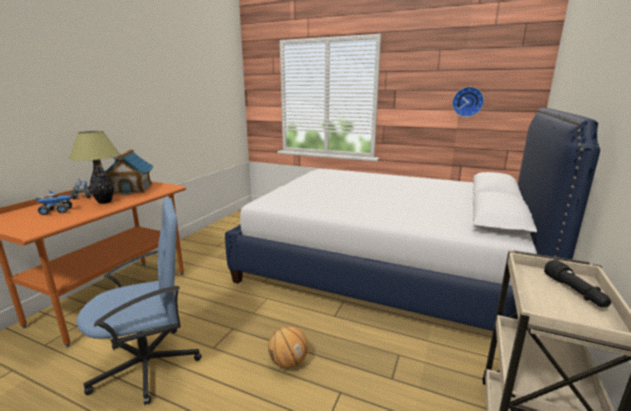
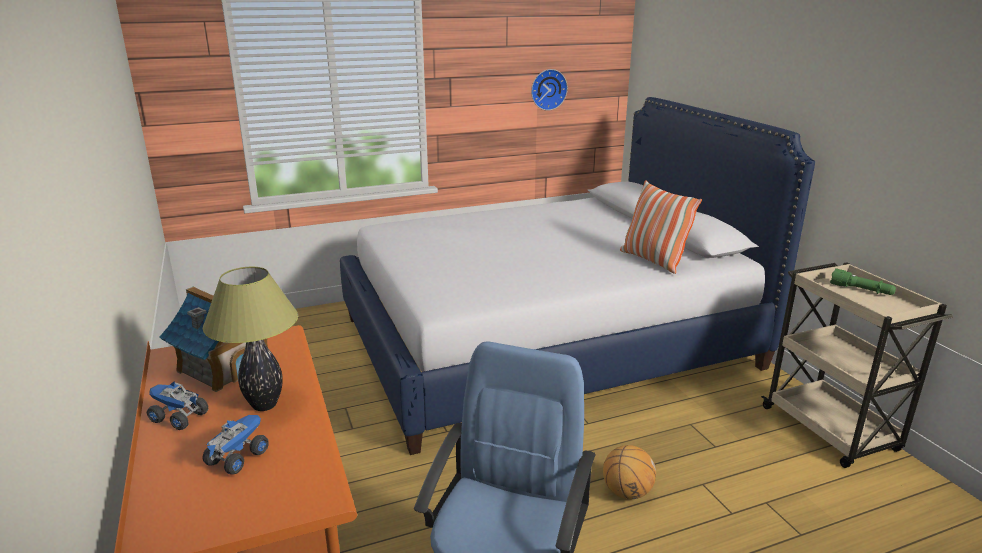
camera: 45 degrees left, 5 degrees up
black flashlight [544,259,611,307] -> green flashlight [830,268,896,295]
none -> pillow [620,180,702,274]

